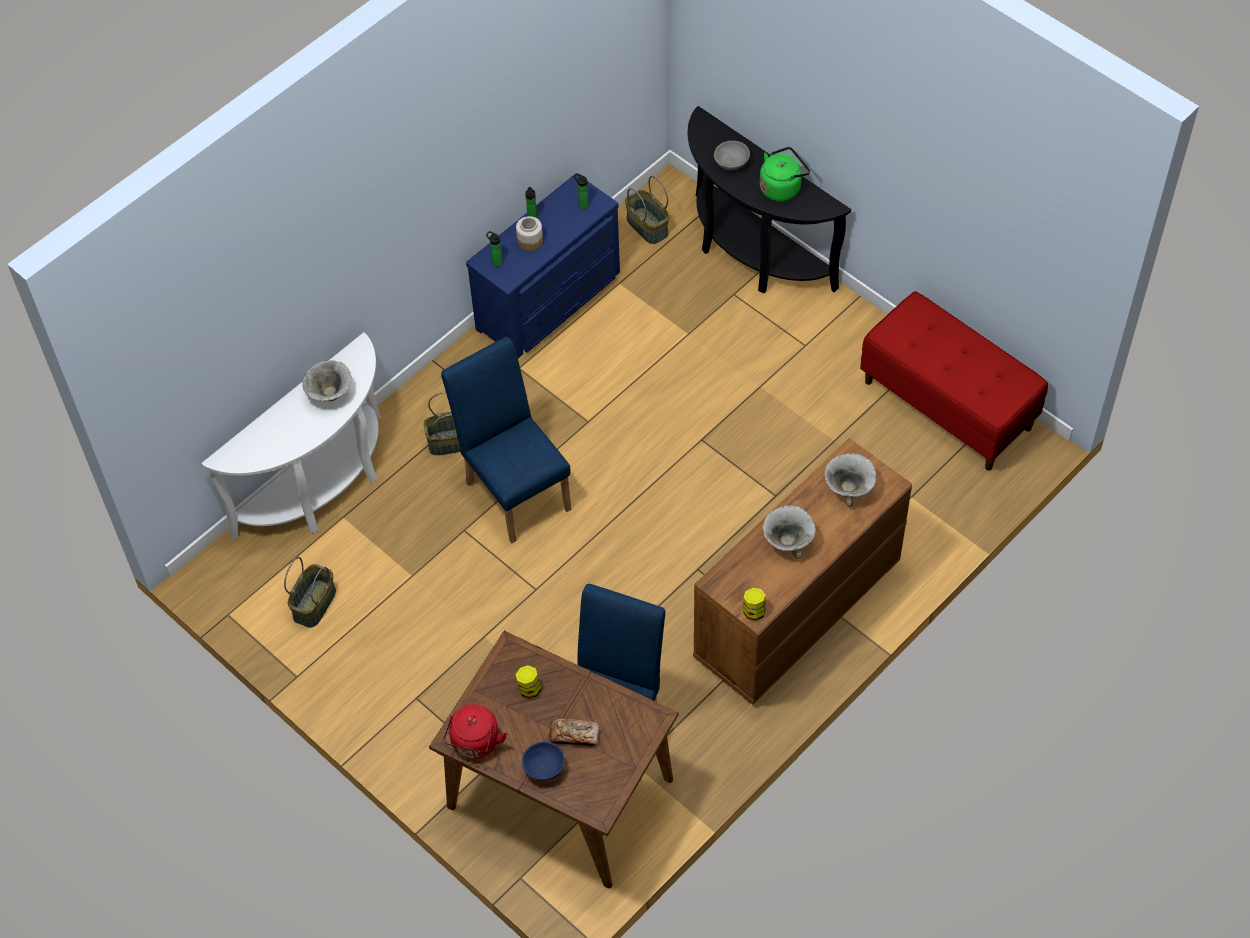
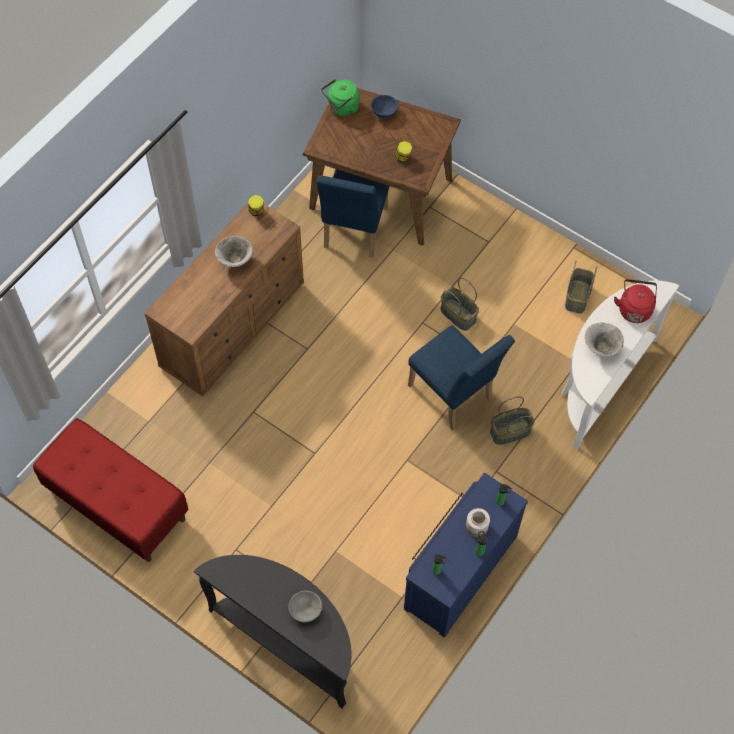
camera: 170 degrees right, 5 degrees up
red kettle [443,704,507,759] -> red kettle moved to [614,279,657,323]
bread [549,718,599,747] -> none
basket [625,176,669,244] -> basket moved to [440,278,479,331]
green kettle [760,147,810,202] -> green kettle moved to [321,79,359,116]
bowl [824,454,876,507] -> none

